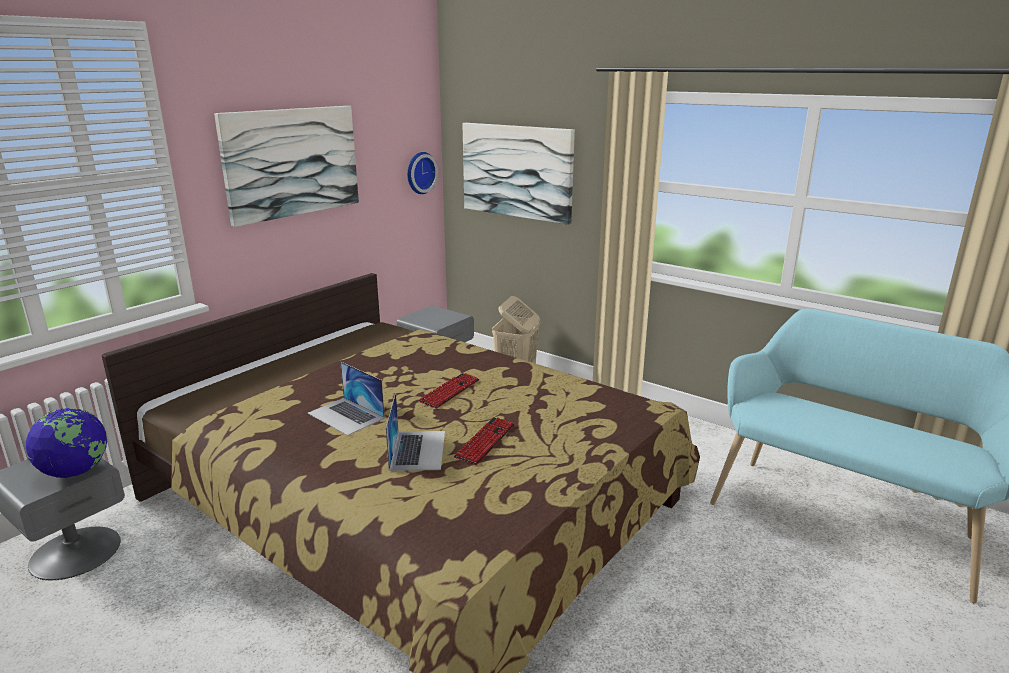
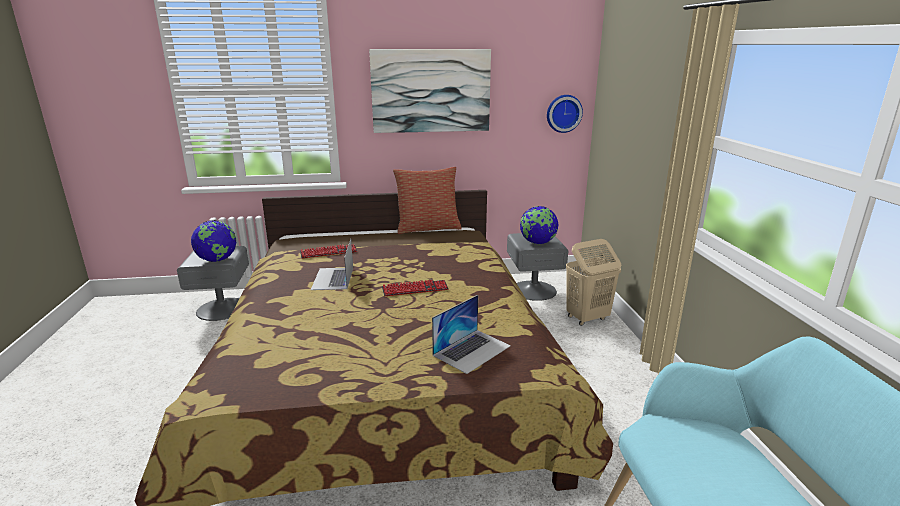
camera: 45 degrees right, 0 degrees up
laptop [386,392,445,471] -> laptop moved to [432,295,511,374]
keyboard [454,418,515,465] -> keyboard moved to [300,245,357,258]
picture [462,123,575,225] -> none
none -> pillow [393,167,462,234]
none -> globe [520,206,559,244]

